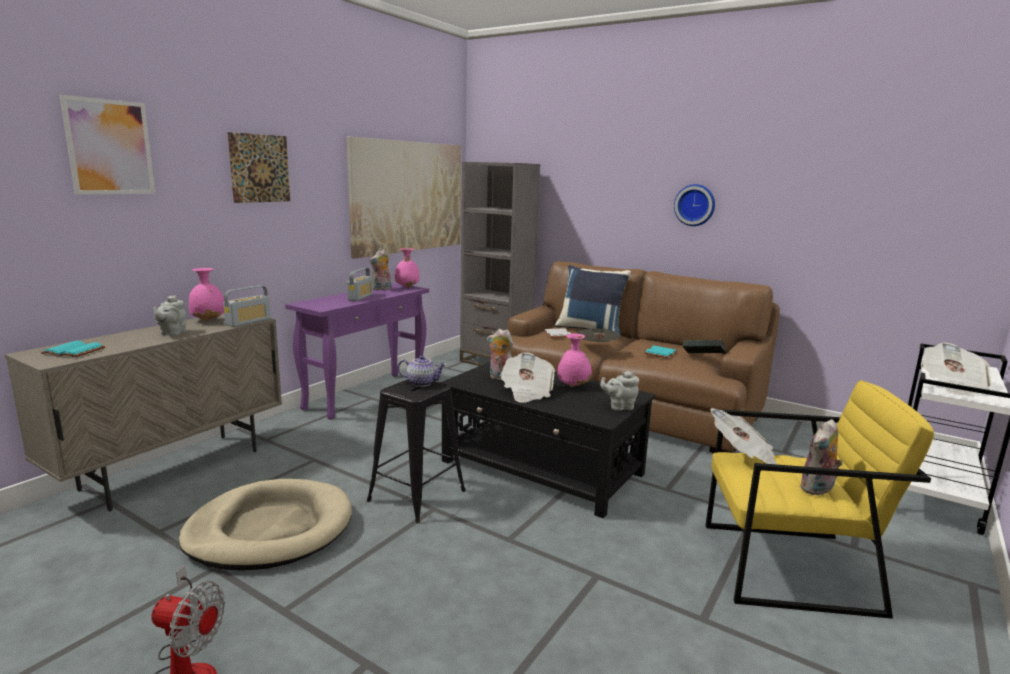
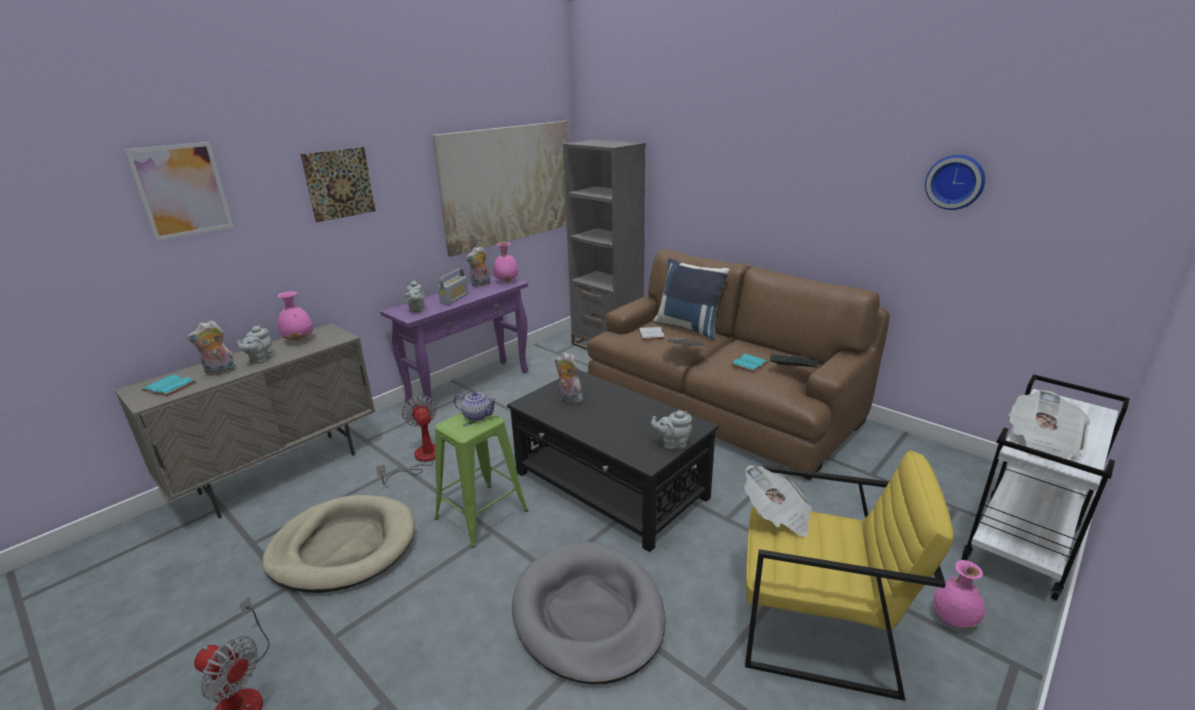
camera: 10 degrees right, 10 degrees up
radio [223,286,271,327] -> none
black stool [366,379,466,523] -> green stool [435,412,528,548]
newspaper [500,352,555,403] -> none
pink vase [557,333,592,387] -> pink vase moved to [933,560,985,628]
wall clock [674,184,715,226] -> wall clock moved to [925,155,985,210]
plush toy [800,419,843,495] -> plush toy moved to [187,320,238,376]
none -> fan [376,395,437,485]
none -> grey teapot [404,280,425,312]
none -> grey dog bed [512,542,666,684]

